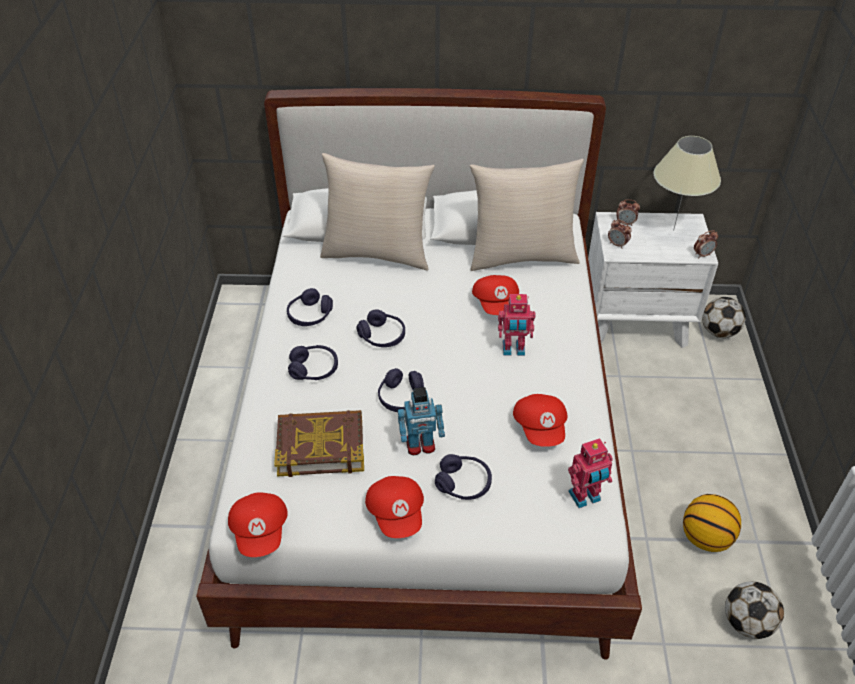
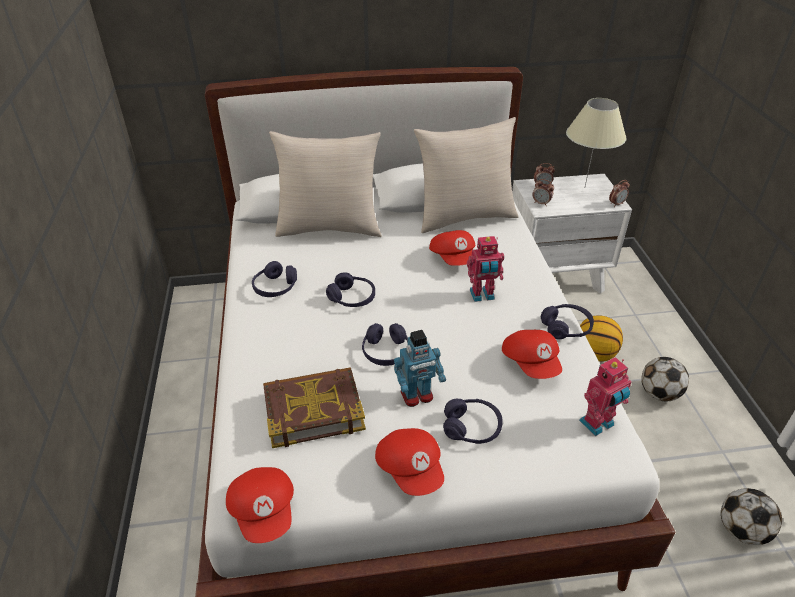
camera: 10 degrees left, 5 degrees down
purple headphones [288,345,338,380] -> purple headphones moved to [541,304,594,339]
basketball [683,494,741,552] -> basketball moved to [580,315,623,362]
football [702,297,746,338] -> football moved to [641,357,689,402]

